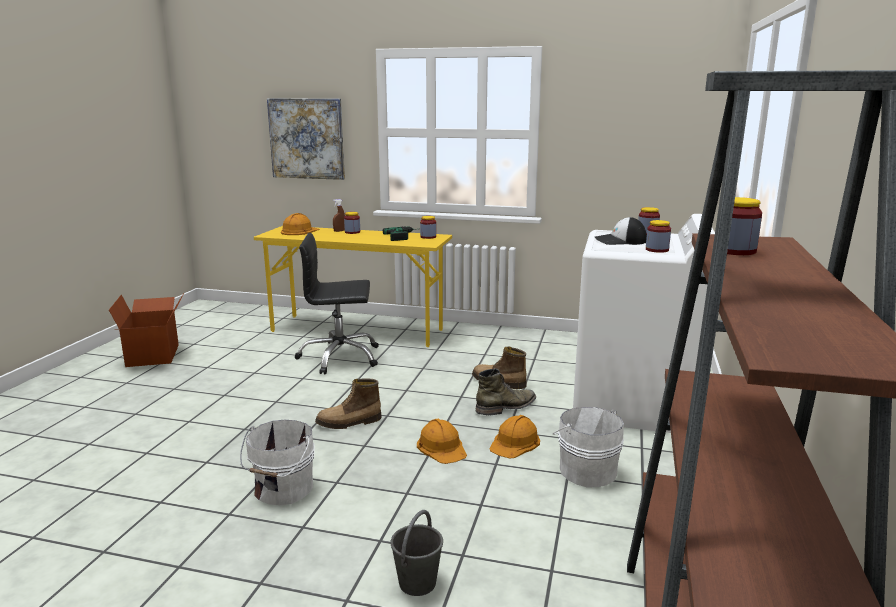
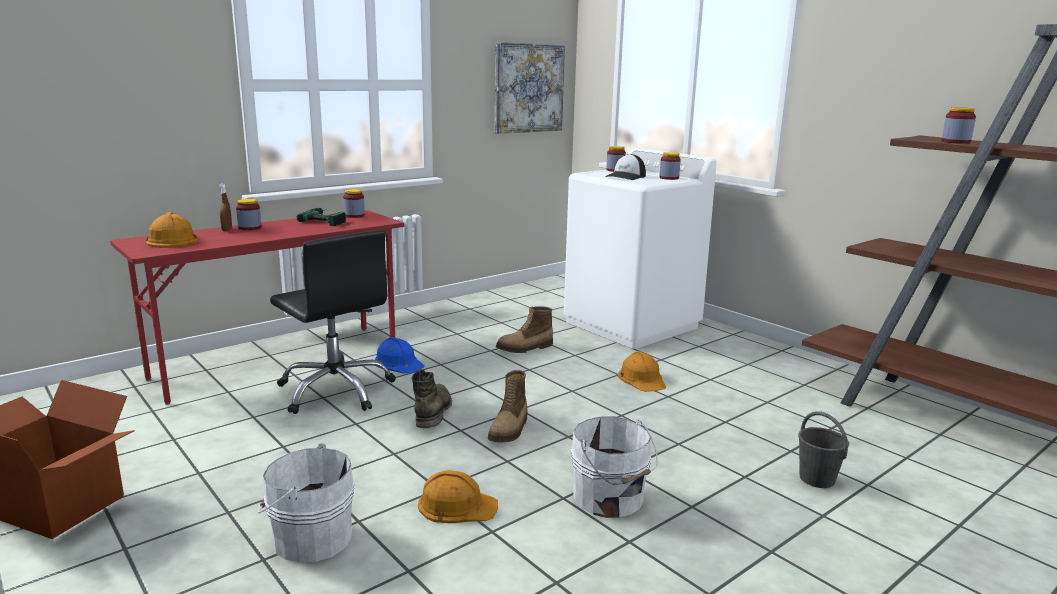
camera: 55 degrees left, 0 degrees up
yellow desk [254,226,452,347] -> red desk [110,210,404,405]
picture [267,98,345,180] -> picture moved to [495,42,565,134]
black office chair [295,233,379,374] -> black office chair turned 75 degrees counterclockwise [270,230,396,414]
orange hard hat [417,419,467,464] -> orange hard hat moved to [418,470,498,523]
green boot [476,368,536,415] -> green boot moved to [412,369,452,428]
white bucket [552,407,624,487] -> white bucket moved to [257,444,355,562]
none -> blue hard hat [375,337,424,373]

